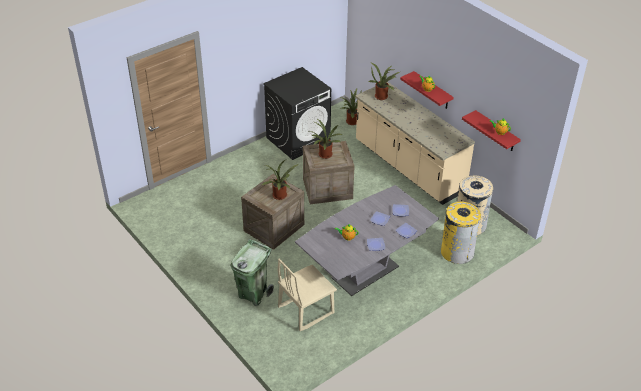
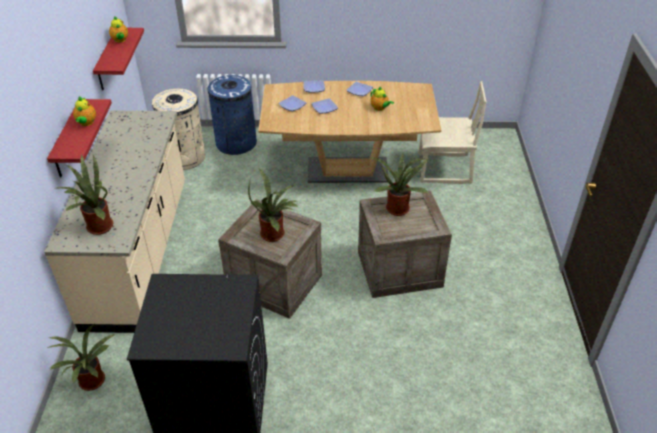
camera: 140 degrees left, 0 degrees up
green trash can [231,239,274,306] -> none
grey dining table [295,185,439,296] -> brown dining table [258,81,441,183]
yellow trash can [441,202,481,264] -> blue trash can [207,75,257,155]

